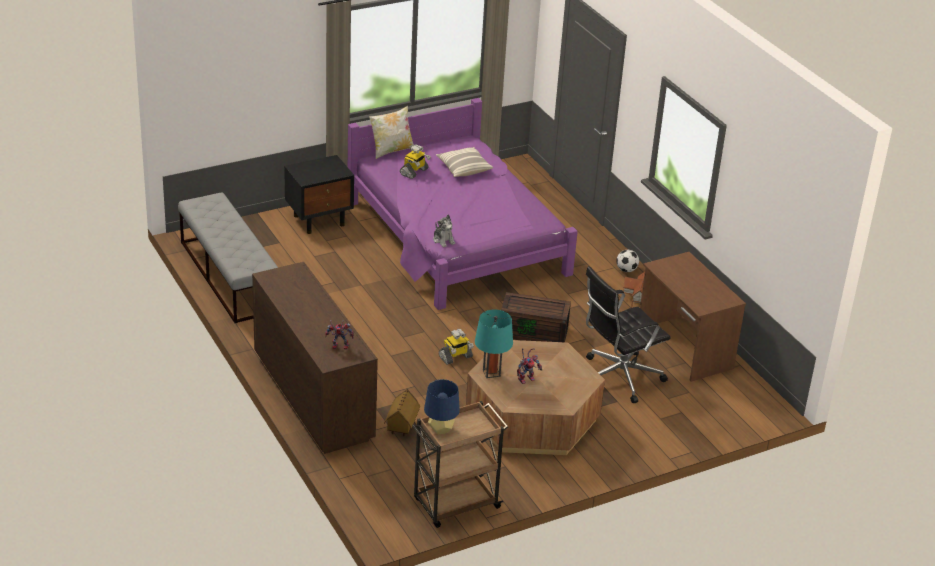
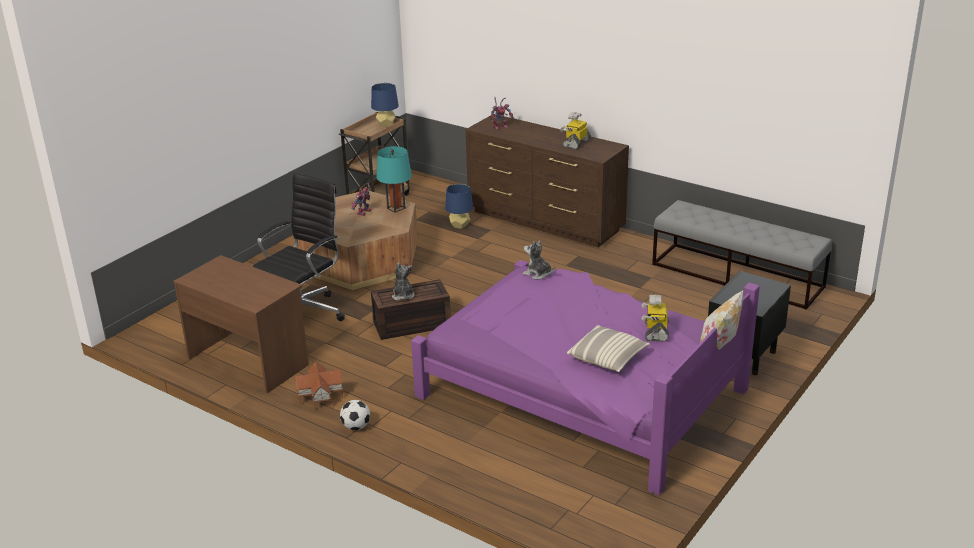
camera: 155 degrees right, 5 degrees down
toy house [384,389,420,436] -> blue table lamp [445,184,473,229]
toy robot [439,329,474,365] -> toy robot moved to [560,112,591,149]
none -> plush toy [392,263,415,301]

